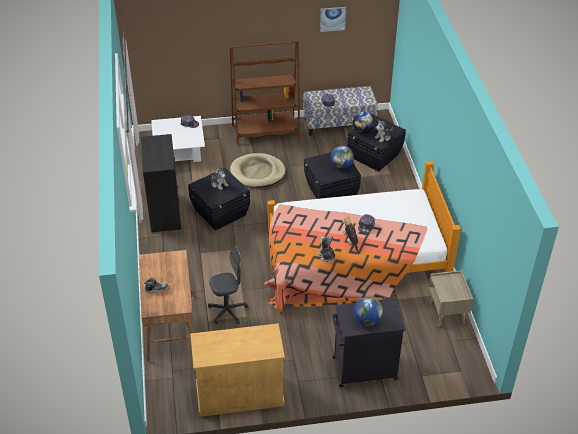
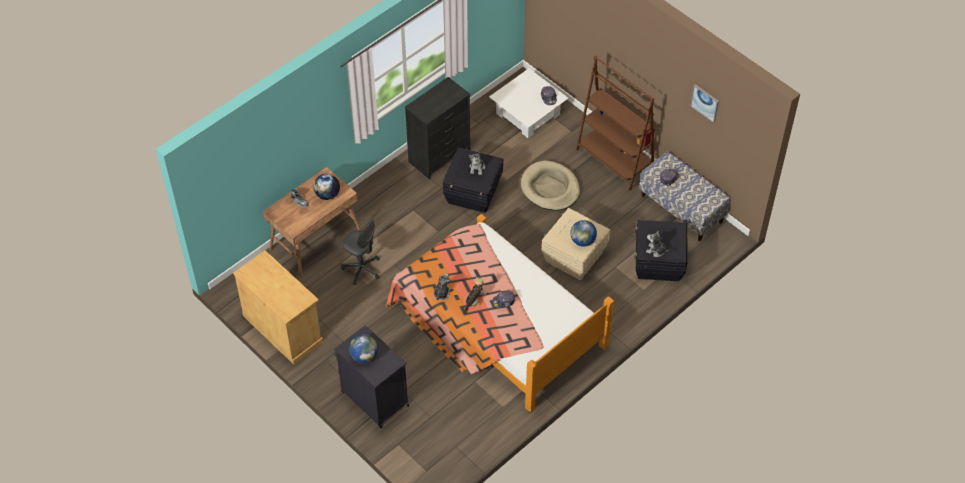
camera: 55 degrees right, 10 degrees up
black storage box [304,152,361,199] -> beige storage box [541,208,610,280]
globe [353,112,375,134] -> globe moved to [313,174,340,200]
beige nightstand [429,270,473,327] -> none

